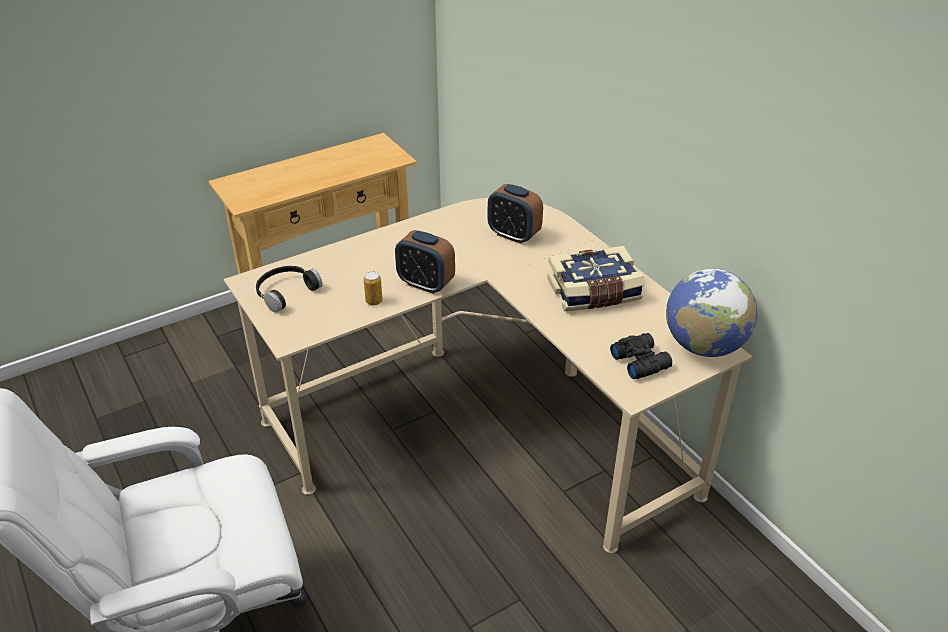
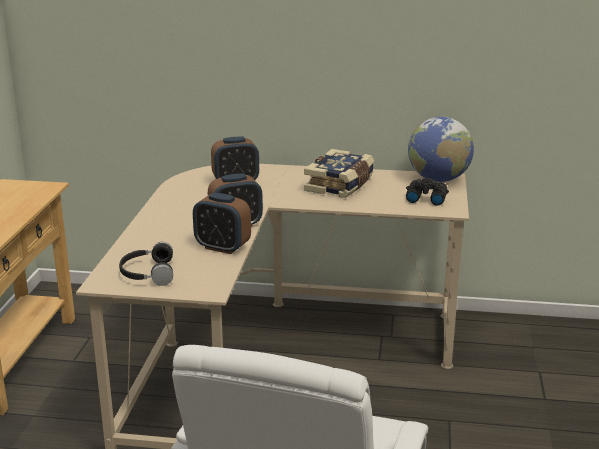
camera: 50 degrees left, 15 degrees down
can [363,271,383,305] -> alarm clock [193,193,251,254]

